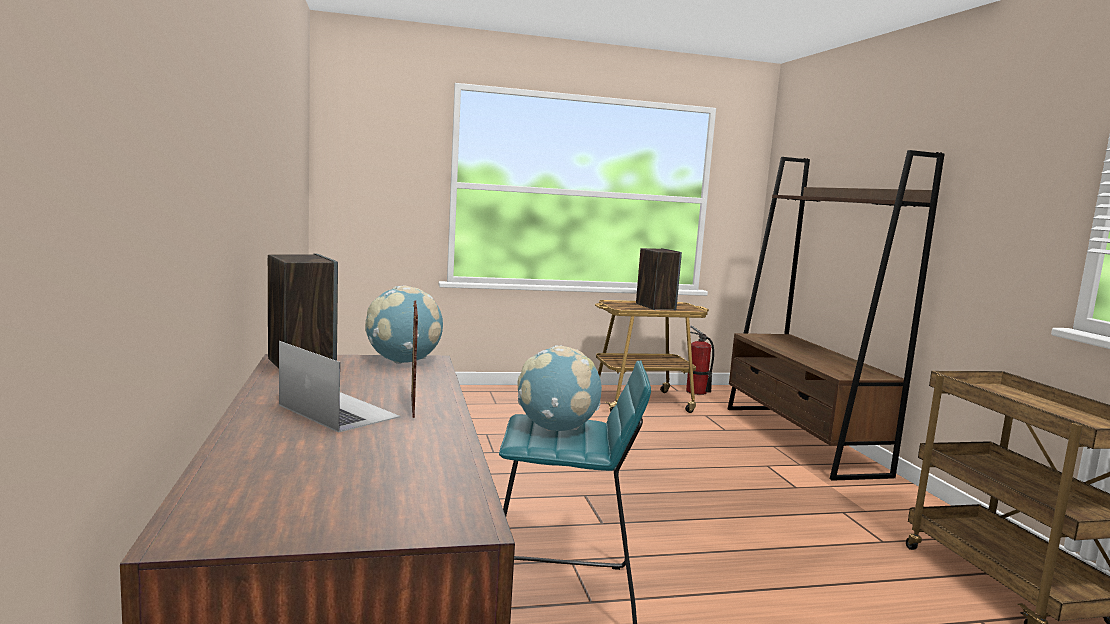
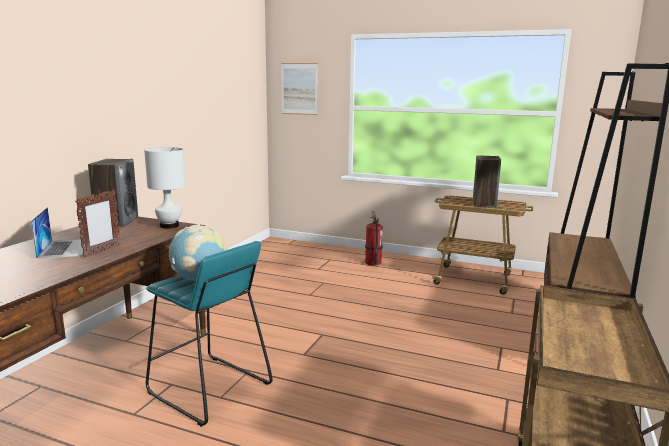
camera: 35 degrees right, 5 degrees up
globe [365,285,443,364] -> white table lamp [144,147,186,228]
fire extinguisher [686,325,714,395] -> fire extinguisher moved to [365,210,383,266]
none -> picture [281,63,318,115]

